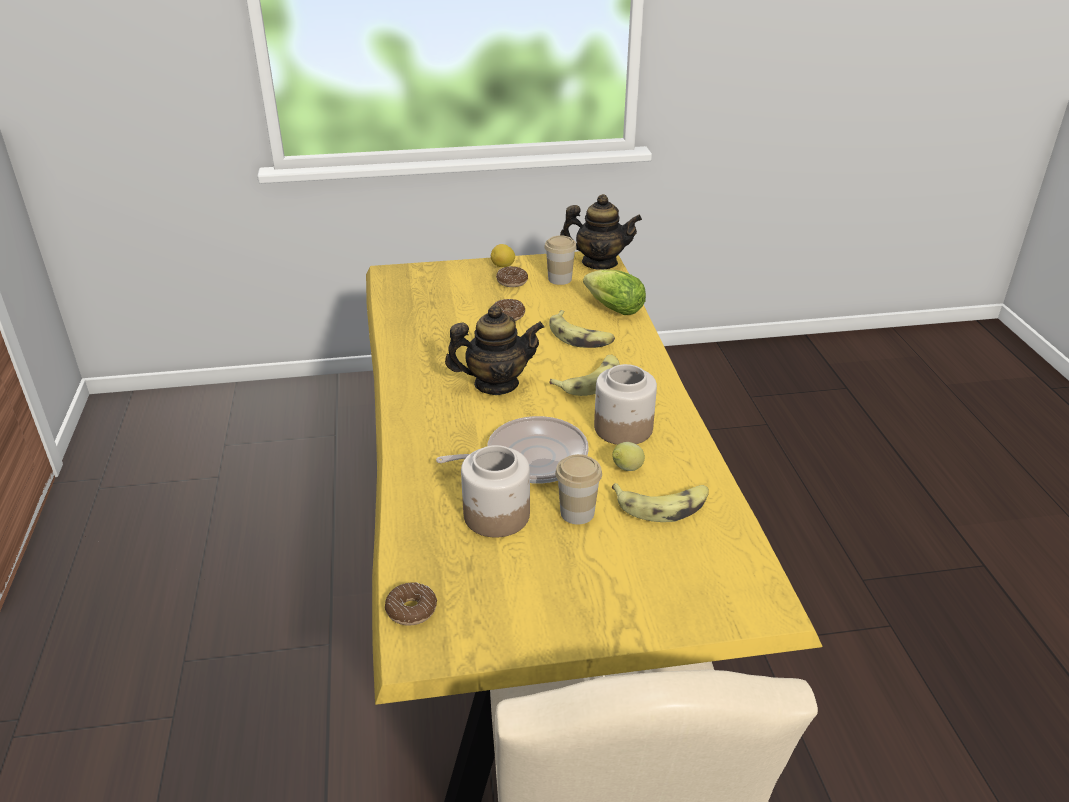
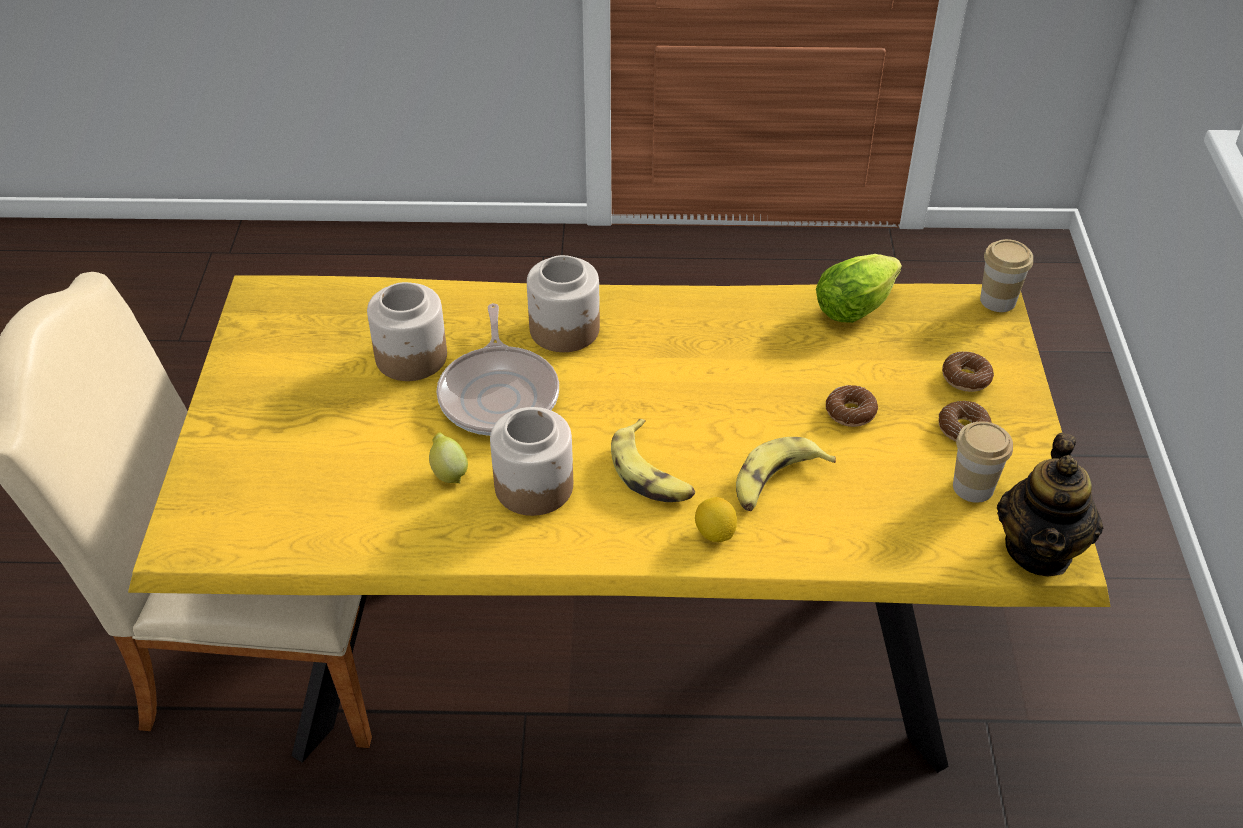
camera: 100 degrees right, 10 degrees up
donut [385,582,437,626] -> donut moved to [942,351,994,392]
teapot [445,305,544,395] -> none
lemon [491,244,515,267] -> lemon moved to [695,497,737,542]
cup [555,454,602,524] -> cup moved to [980,239,1033,312]
lettuce [583,270,646,315] -> lettuce moved to [816,254,902,323]
banana [612,483,709,522] -> none
none -> jar [527,255,600,352]

